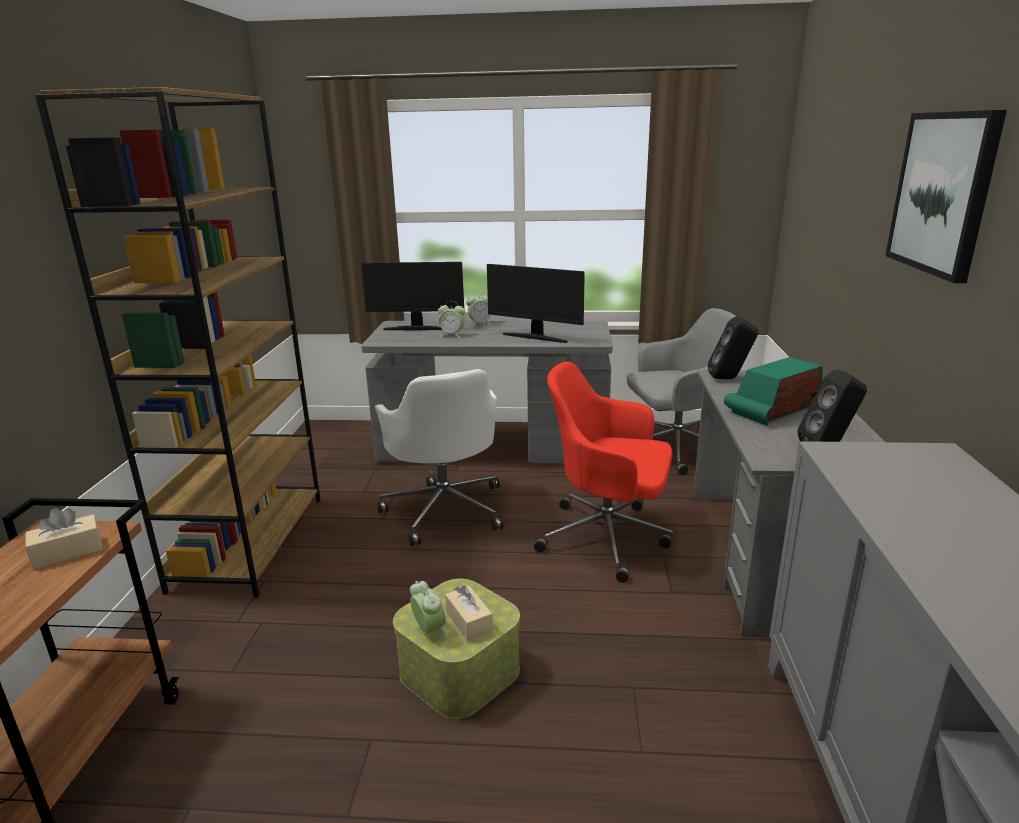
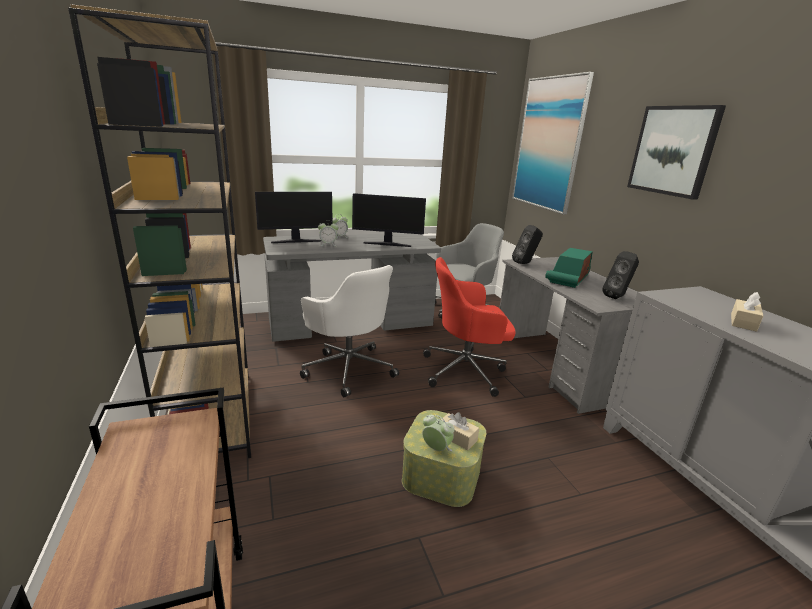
camera: 25 degrees left, 0 degrees up
beige tissue box [25,508,103,569] -> beige tissue box moved to [731,292,763,332]
none -> picture [512,72,594,215]

